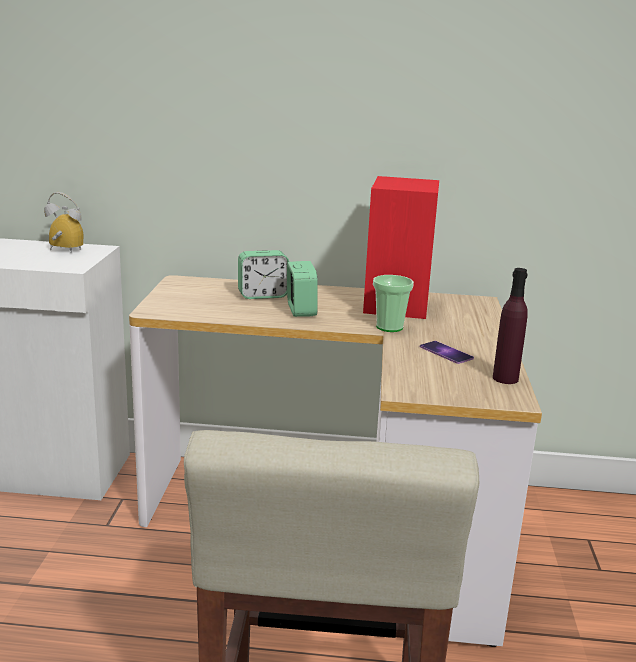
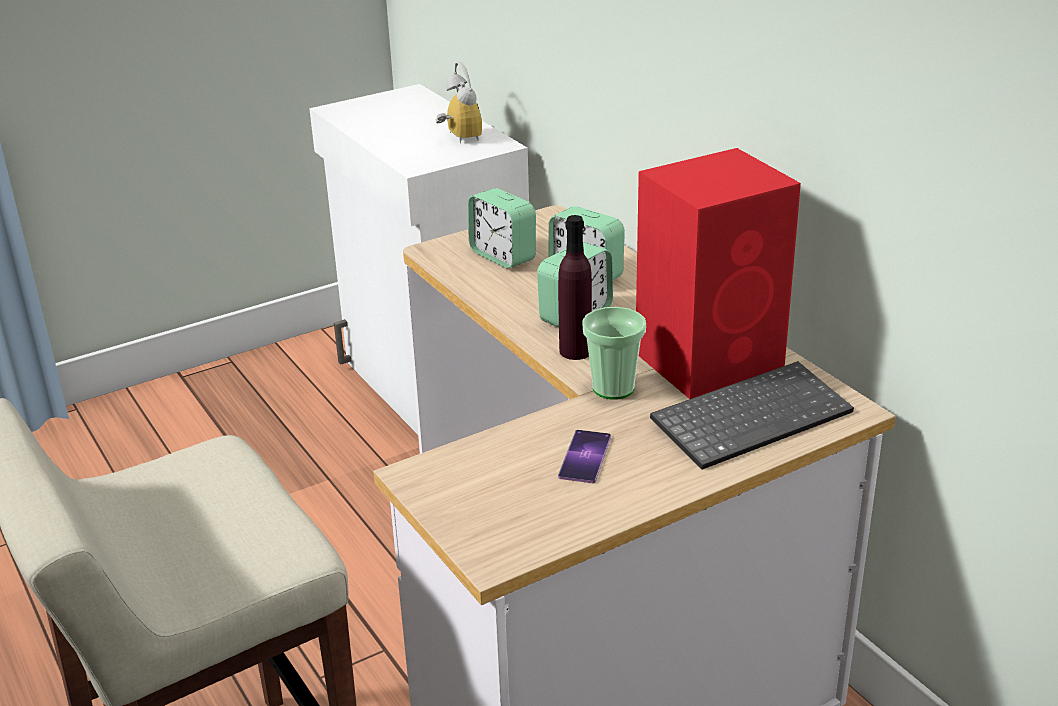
camera: 55 degrees right, 10 degrees up
purple bottle [493,268,528,384] -> purple bottle moved to [558,215,592,360]
none -> alarm clock [468,188,536,269]
none -> keyboard [650,361,854,470]

